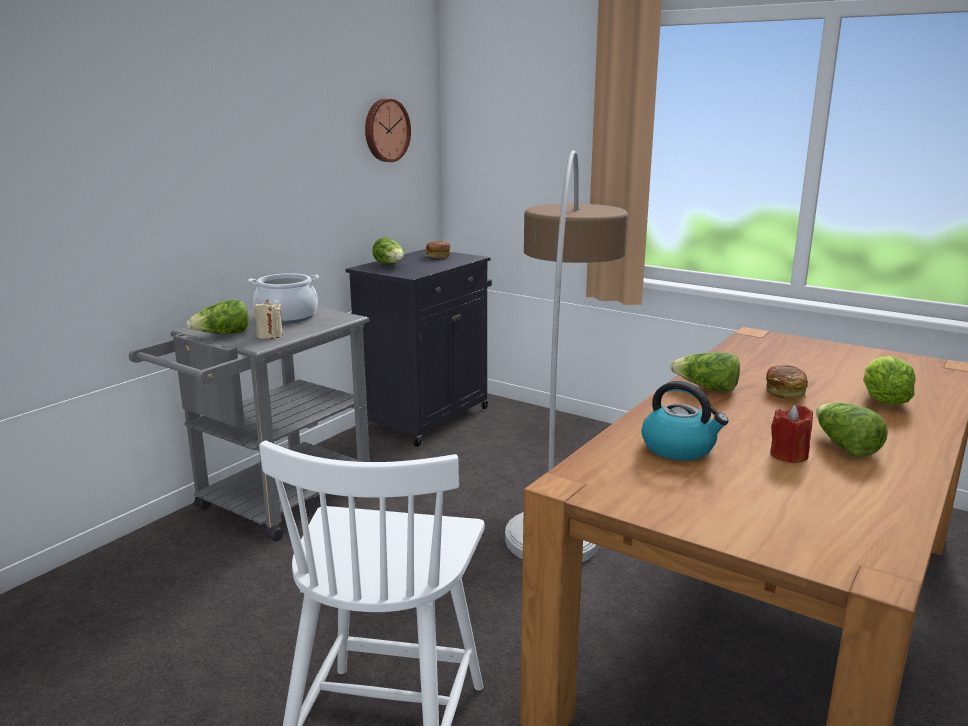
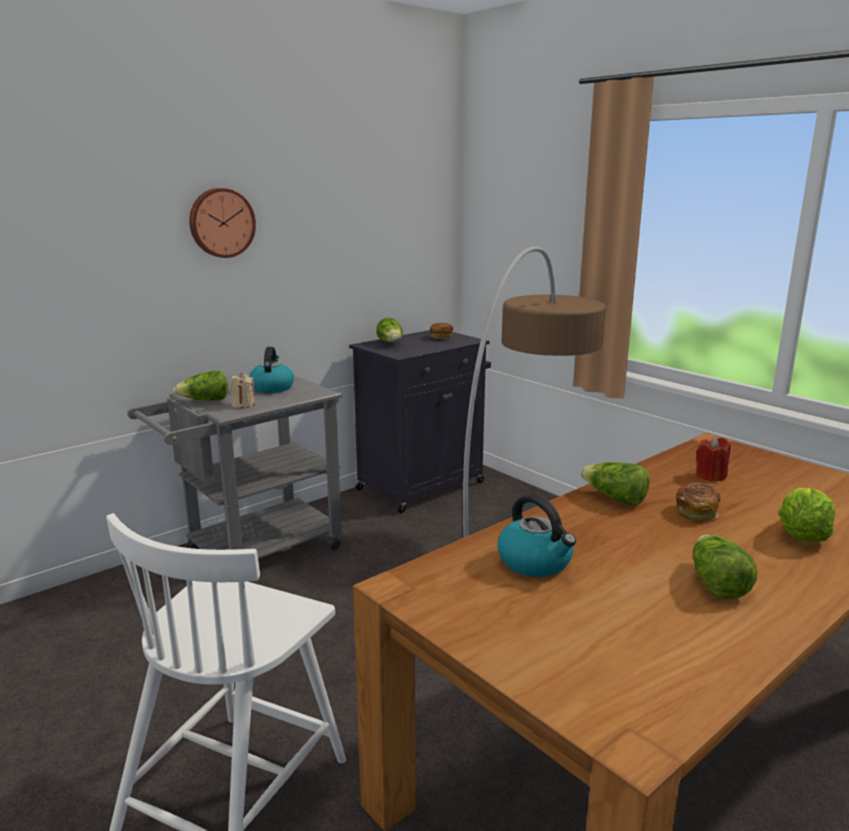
camera: 15 degrees right, 0 degrees up
cooking pot [248,273,319,323] -> kettle [249,347,294,393]
wall clock [365,99,411,162] -> wall clock moved to [189,188,256,258]
red candle [770,405,813,463] -> red candle moved to [696,436,730,481]

